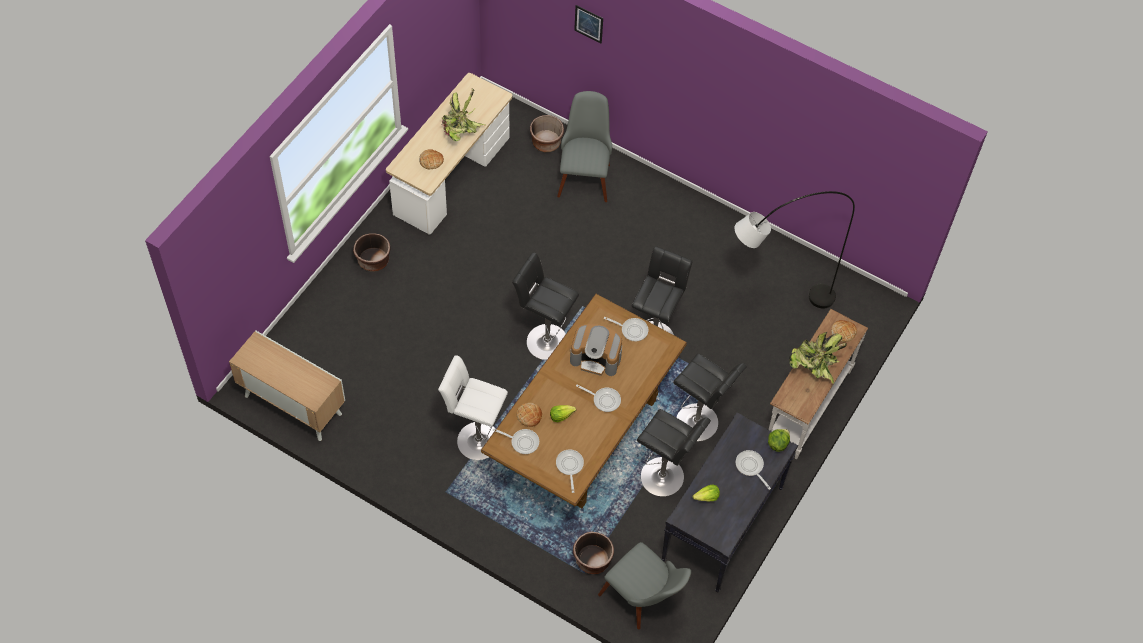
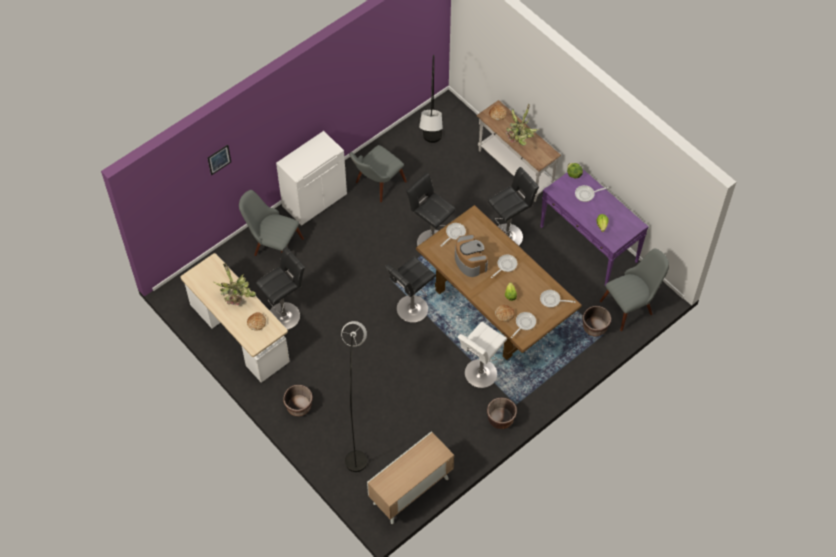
camera: 70 degrees left, 0 degrees up
brown planter [530,115,564,152] -> brown planter moved to [487,397,517,429]
coffee machine [570,324,622,376] -> coffee machine turned 60 degrees counterclockwise [455,234,488,277]
black stool [637,409,711,497] -> black stool moved to [256,247,305,330]
black console table [661,412,798,593] -> purple console table [540,169,649,287]
none -> white cabinet [276,131,347,226]
none -> grey floor lamp [341,321,367,472]
none -> grey chair [349,145,407,202]

